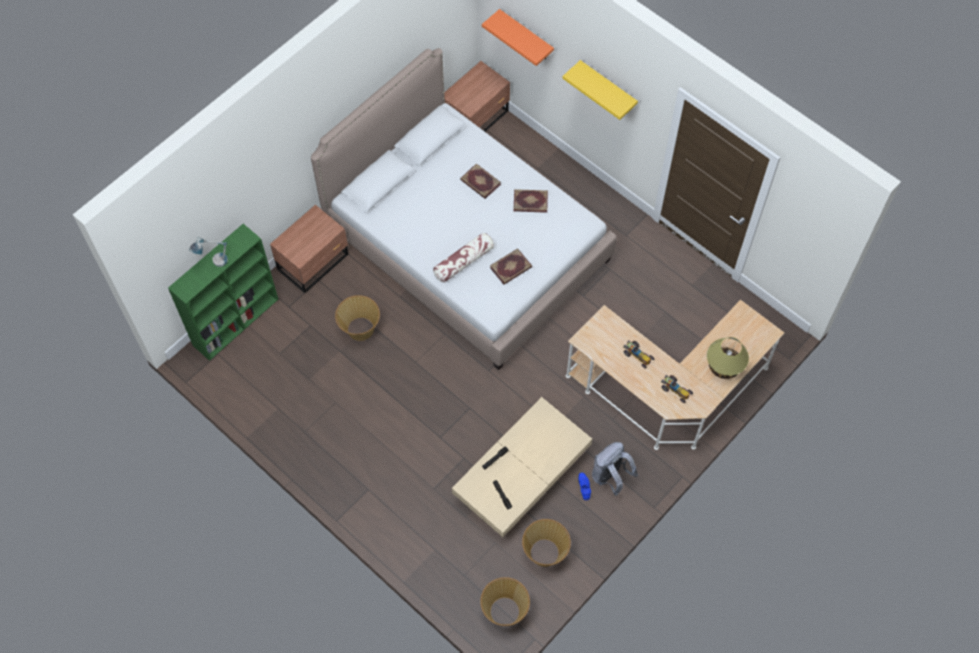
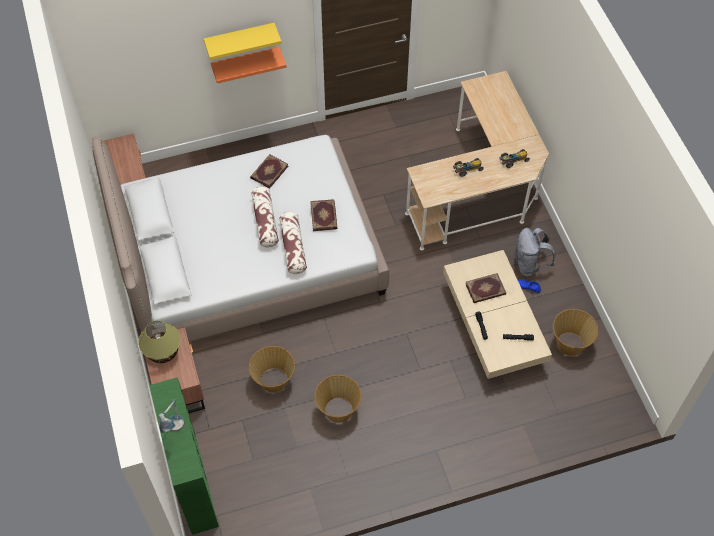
camera: 60 degrees left, 5 degrees down
book [460,163,501,199] -> book moved to [466,273,506,303]
basket [480,577,530,626] -> basket moved to [314,375,361,423]
orange shelf [482,9,554,66] -> orange shelf moved to [211,47,286,84]
table lamp [707,337,749,379] -> table lamp moved to [138,320,180,363]
none -> pillow [251,187,279,247]

